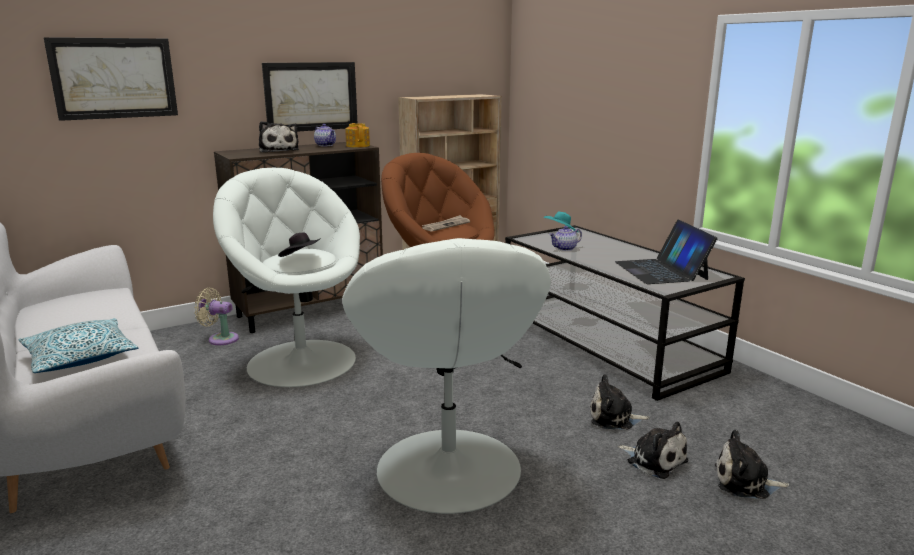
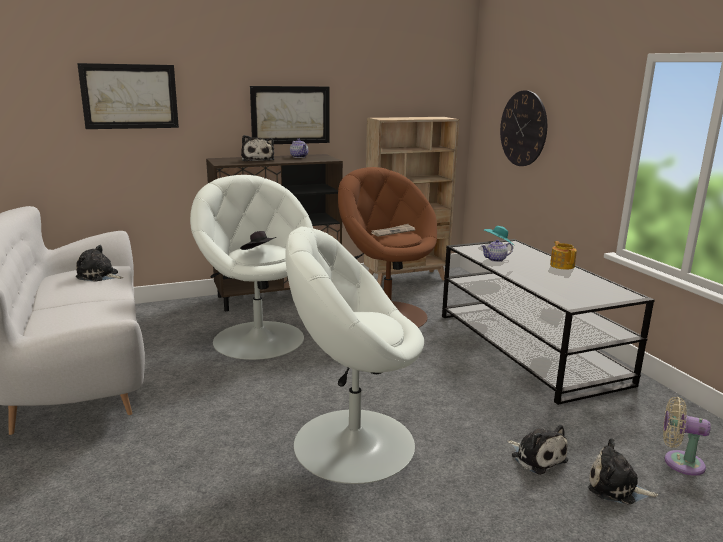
camera: 10 degrees right, 0 degrees up
pillow [18,318,138,373] -> none
beige fan [194,288,239,345] -> beige fan moved to [663,397,711,476]
white armchair [342,238,551,514] -> white armchair turned 90 degrees clockwise [285,227,424,484]
teapot [345,123,370,148] -> teapot moved to [550,241,577,270]
plush toy [590,374,650,429] -> plush toy moved to [76,245,124,282]
laptop [615,219,718,284] -> none
none -> wall clock [500,90,547,166]

